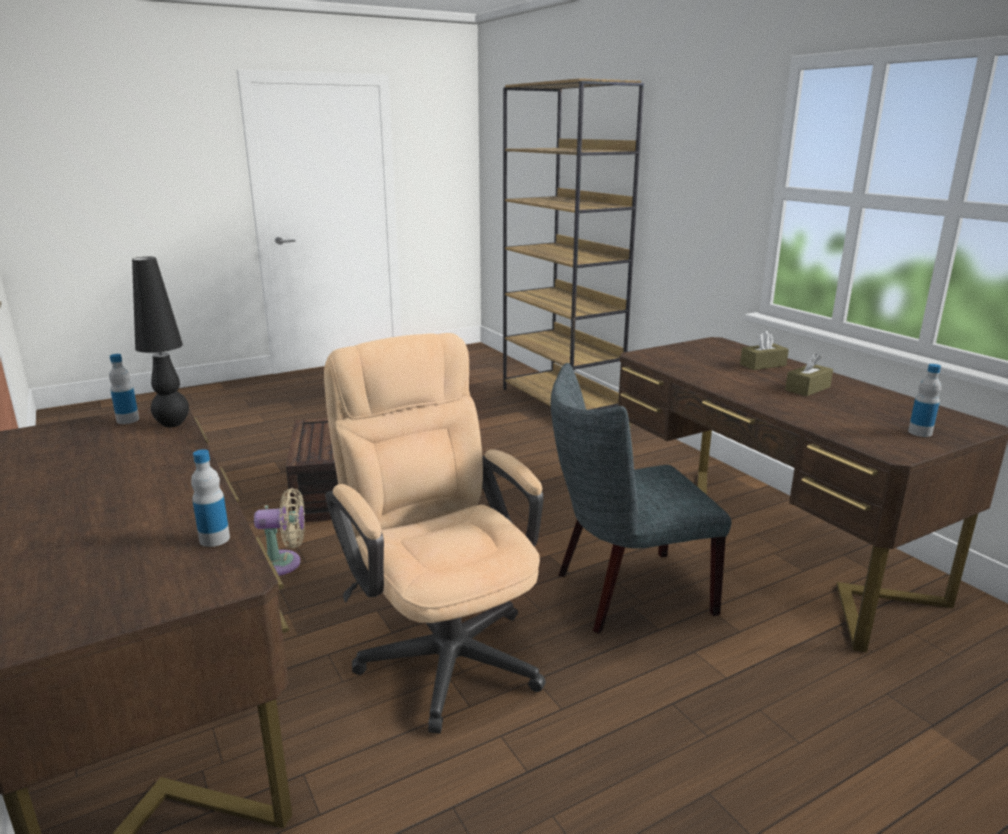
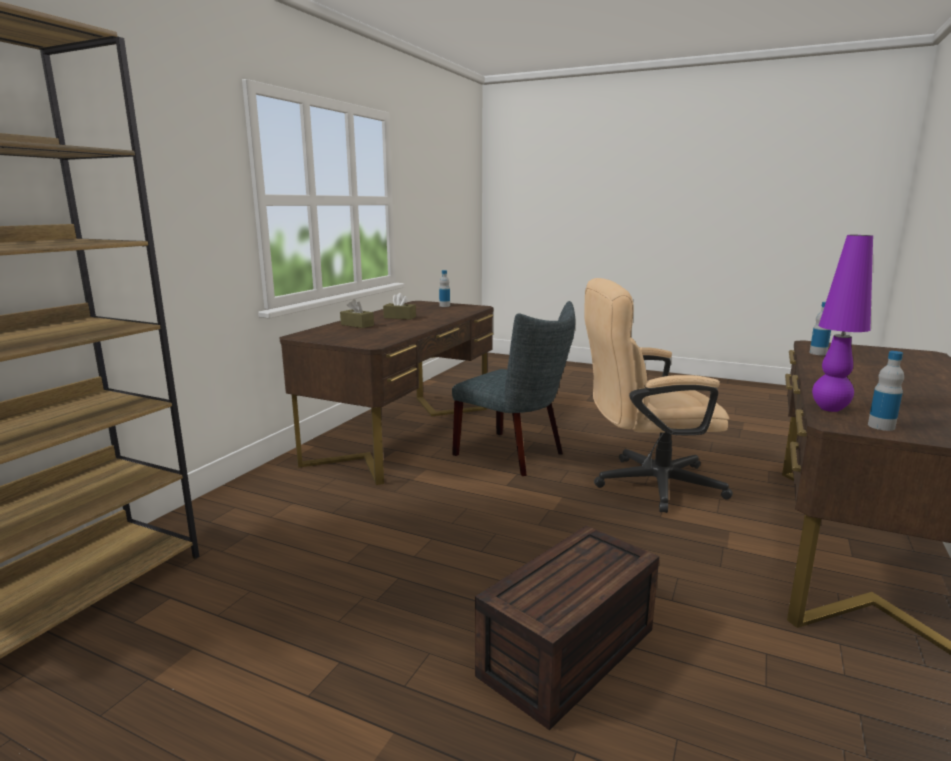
camera: 125 degrees left, 5 degrees down
black table lamp [132,257,189,427] -> purple table lamp [812,235,873,412]
beige fan [254,488,305,576] -> none
beige office chair [324,333,546,734] -> beige office chair turned 60 degrees clockwise [584,278,733,513]

